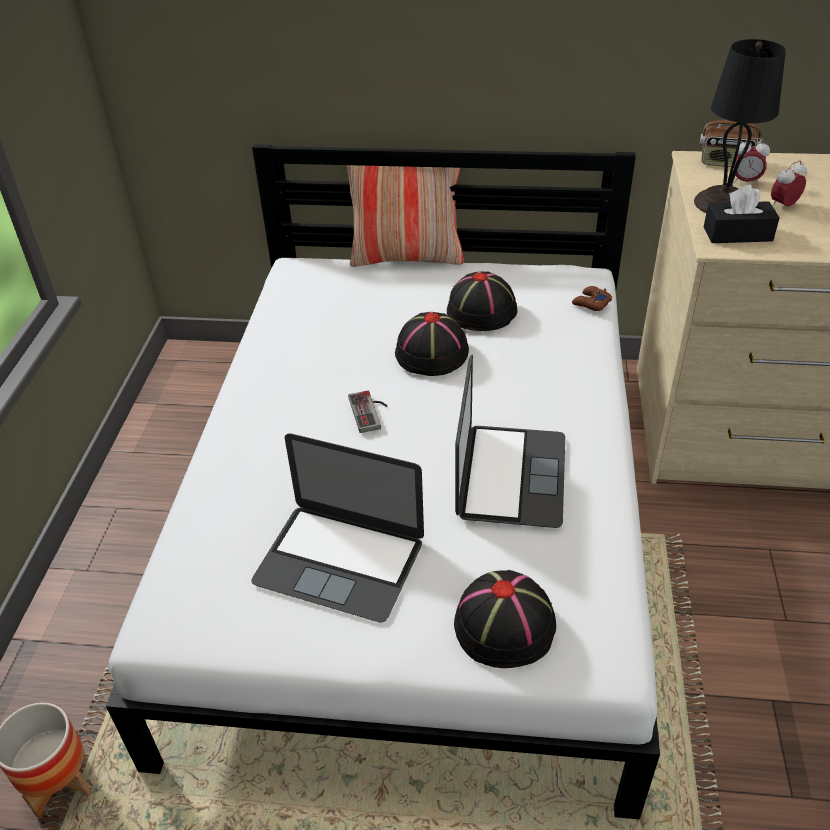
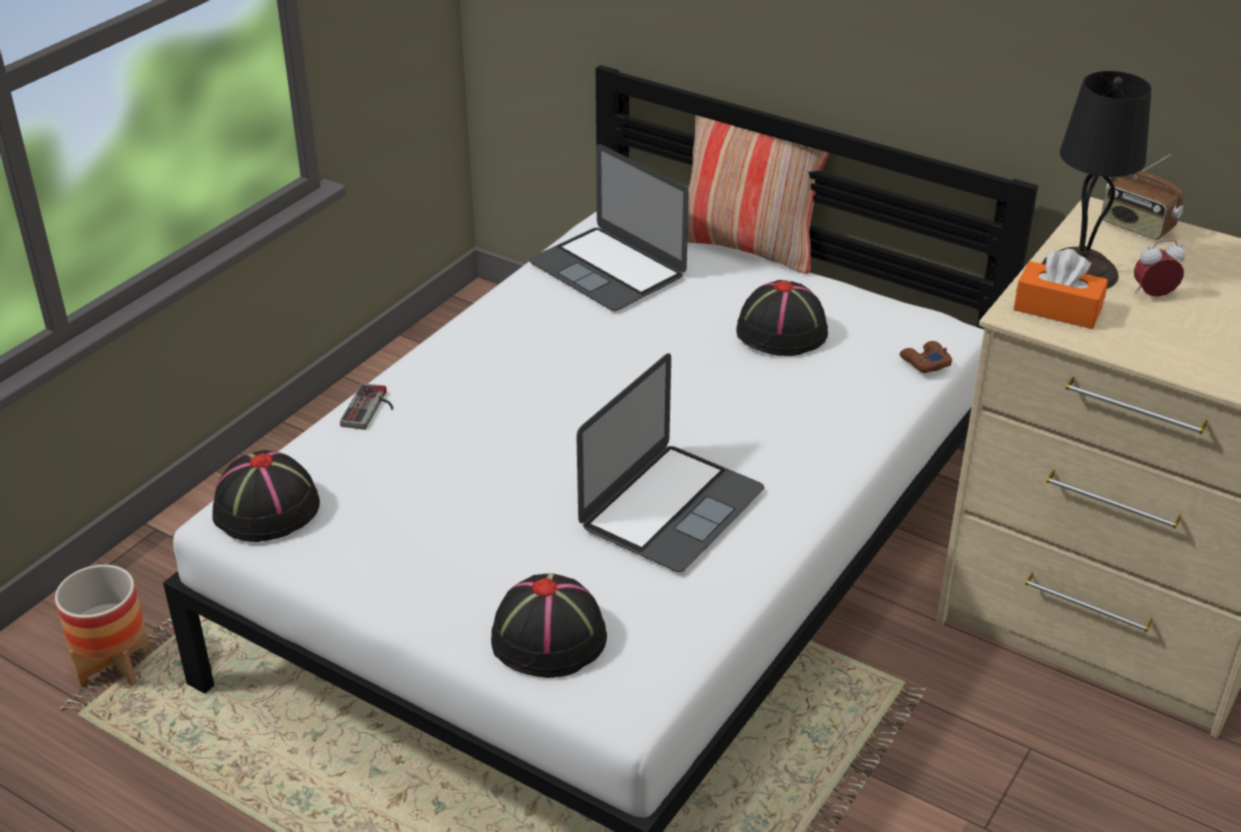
camera: 25 degrees right, 5 degrees down
laptop [251,433,424,623] -> laptop moved to [529,144,689,311]
game controller [348,391,387,433] -> game controller moved to [340,383,393,430]
black hat [395,312,469,376] -> black hat moved to [212,450,320,542]
black tissue box [704,185,779,243] -> orange tissue box [1014,249,1108,329]
alarm clock [734,138,770,185] -> none

